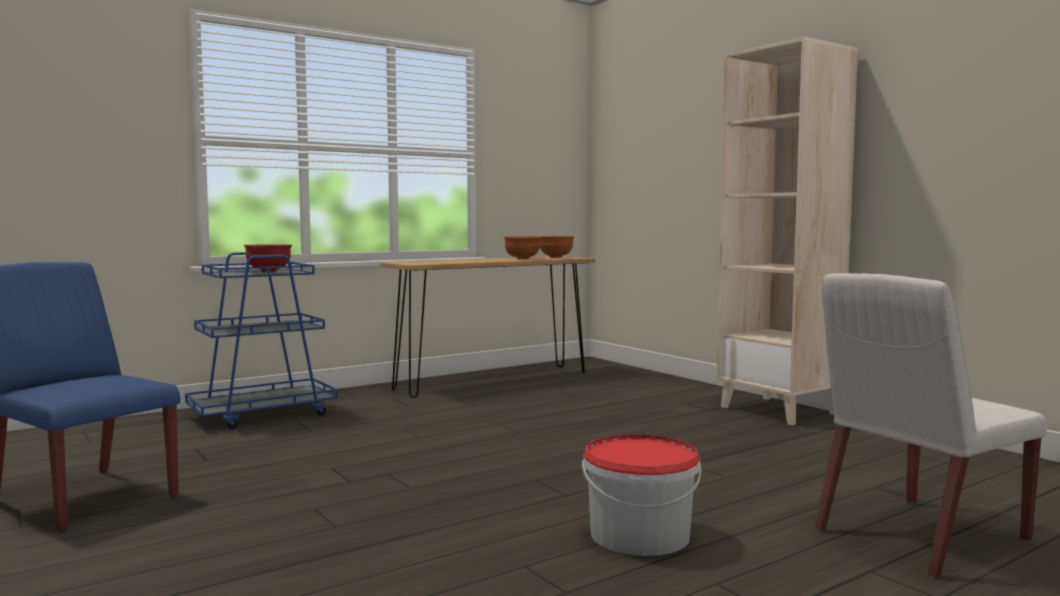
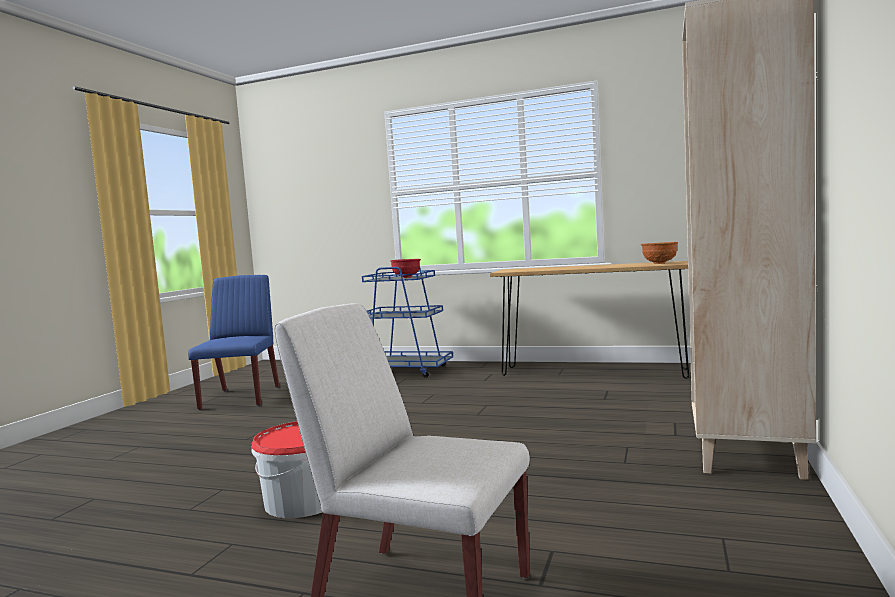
camera: 55 degrees right, 0 degrees up
brown bowl [504,236,542,260] -> none

